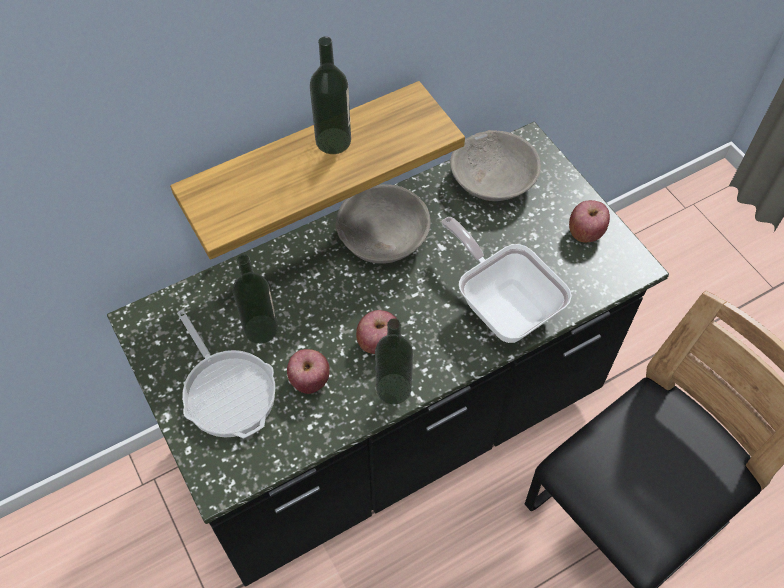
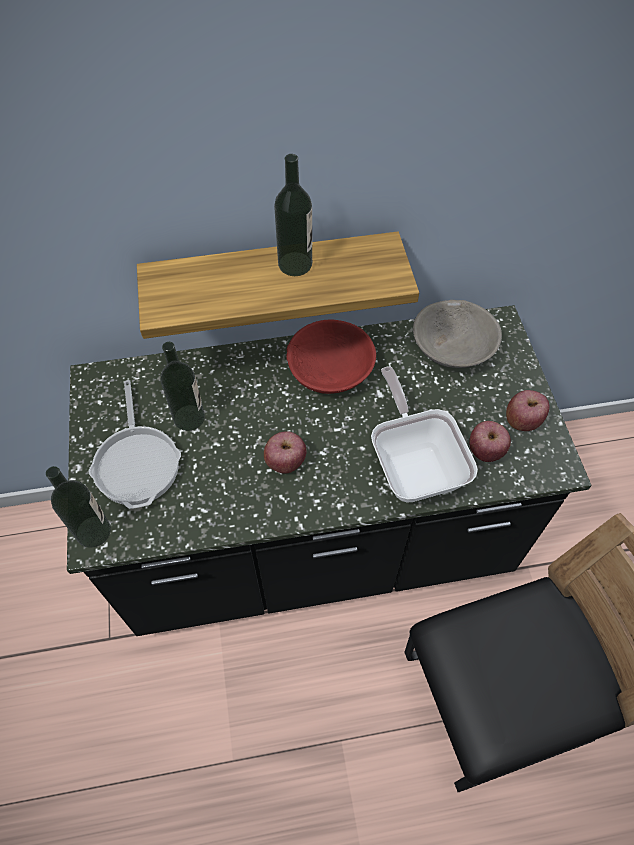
camera: 20 degrees right, 0 degrees up
apple [287,349,330,394] -> apple moved to [469,421,511,462]
grey bowl [335,184,431,264] -> red bowl [287,319,376,394]
bottle [375,318,413,404] -> bottle moved to [46,466,111,548]

